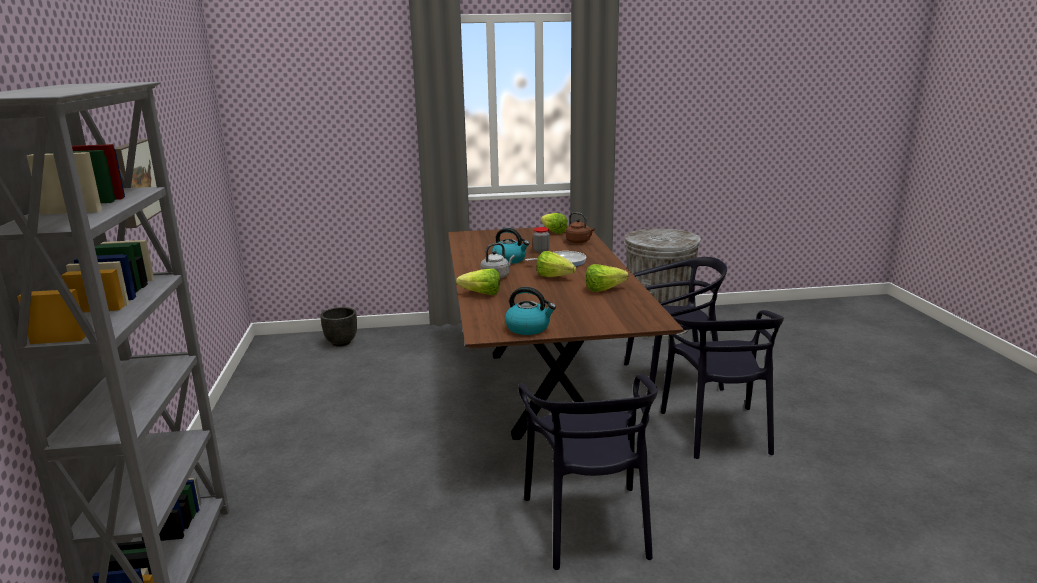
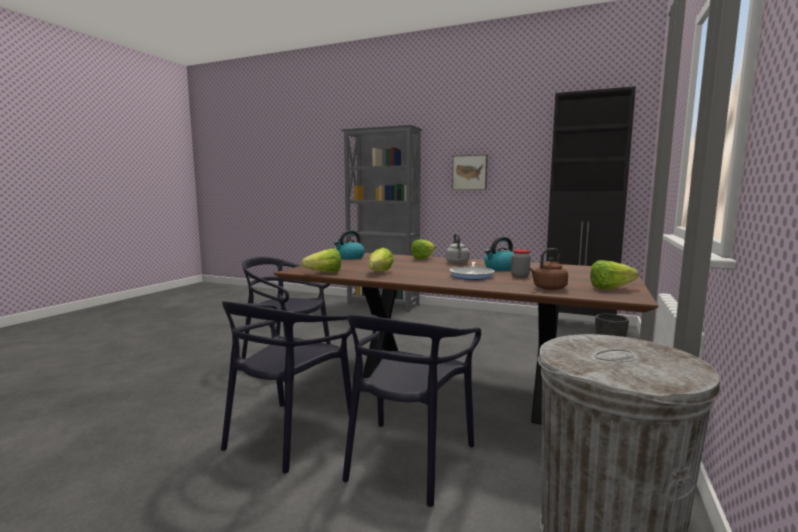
camera: 120 degrees right, 10 degrees down
lettuce [537,251,576,277] -> lettuce moved to [301,248,341,273]
black chair [661,310,784,459] -> black chair turned 90 degrees counterclockwise [221,301,352,473]
none -> black cabinet [546,86,636,316]

